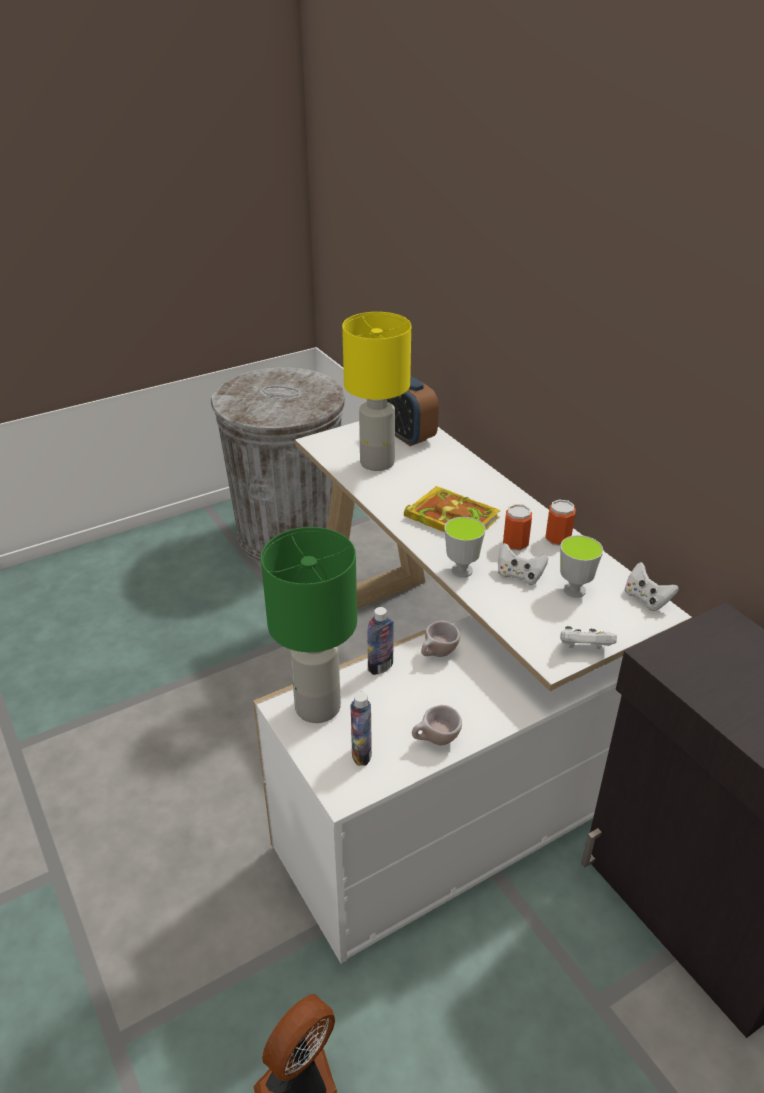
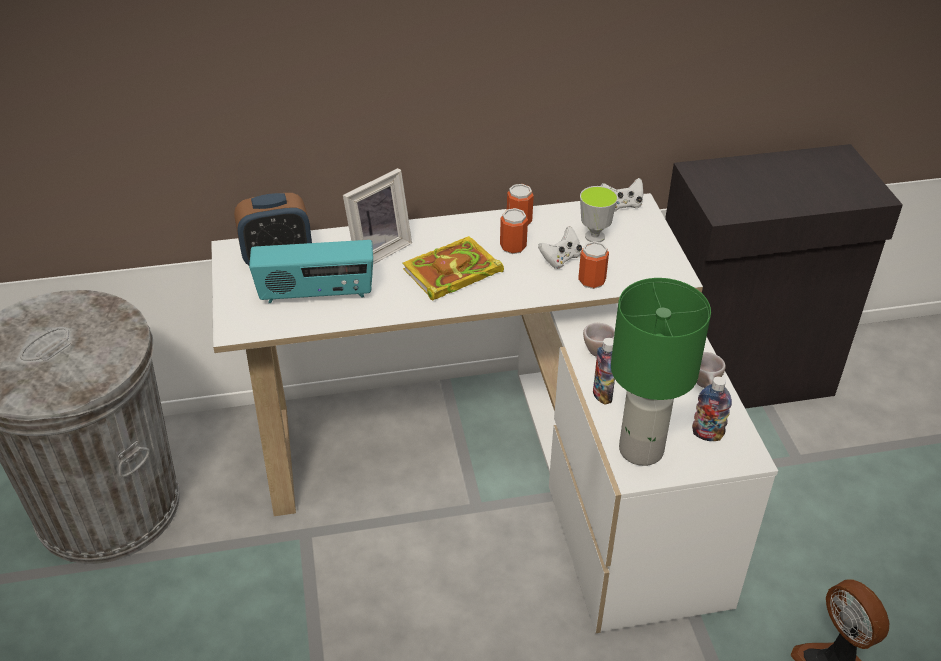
camera: 70 degrees left, 5 degrees up
yellow table lamp [342,312,411,471] -> radio [249,240,373,303]
cup [444,517,486,578] -> none
white game controller [560,626,617,649] -> none
none -> picture frame [343,168,412,264]
none -> can [578,241,609,289]

